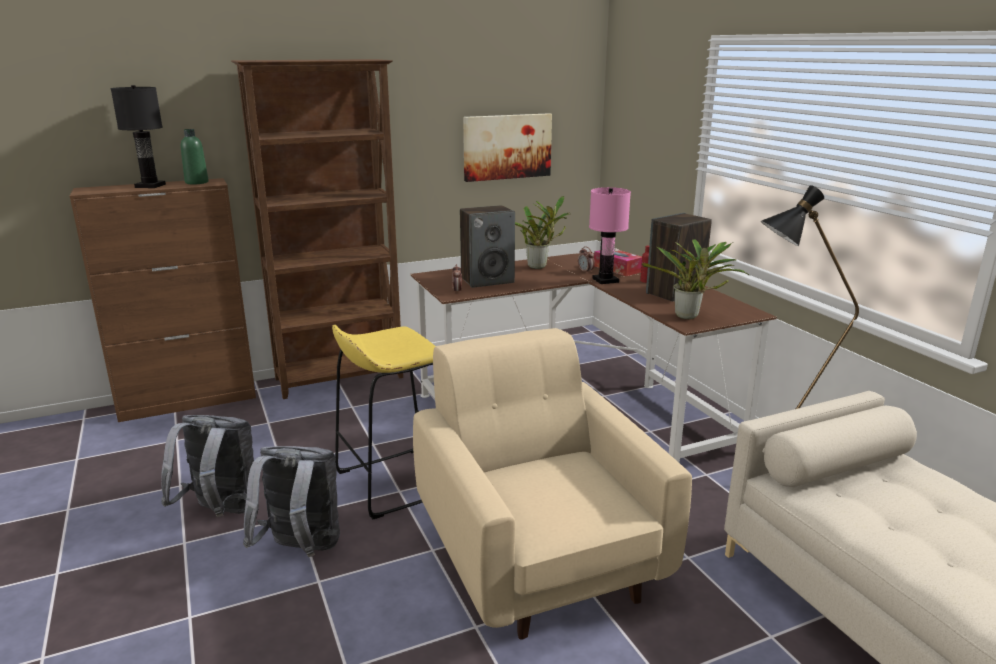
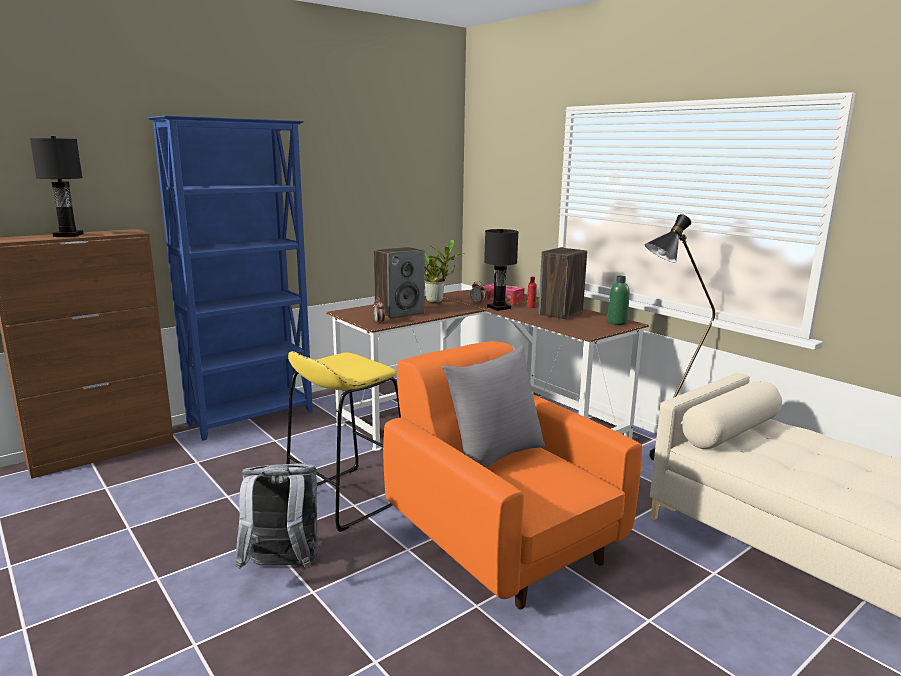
camera: 15 degrees left, 5 degrees down
grey backpack [161,415,254,517] -> none
green bottle [181,129,209,184] -> green bottle moved to [607,276,630,325]
brown bookcase [231,59,403,399] -> blue bookcase [147,116,313,441]
beige armchair [413,328,692,640] -> orange armchair [383,341,642,609]
picture [463,113,552,182] -> none
pink table lamp [589,187,631,284] -> black table lamp [484,229,519,311]
potted plant [642,239,749,319] -> none
none -> grey pillow [442,345,545,468]

